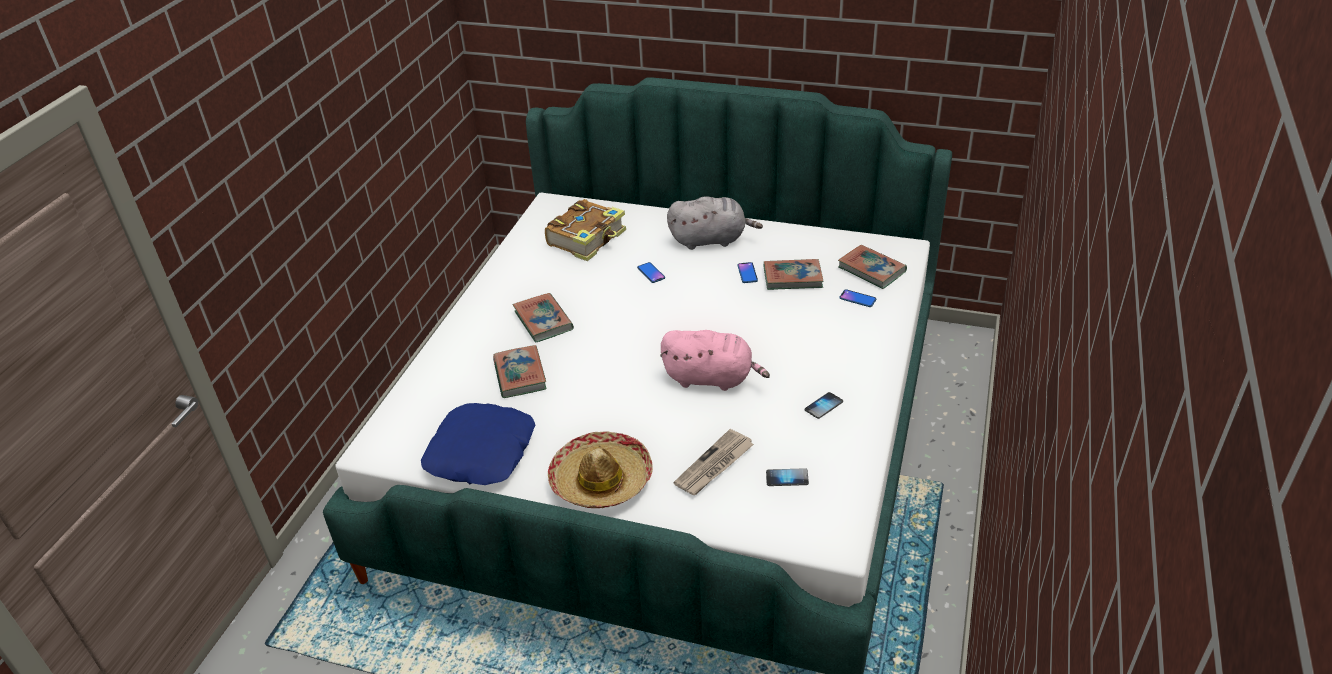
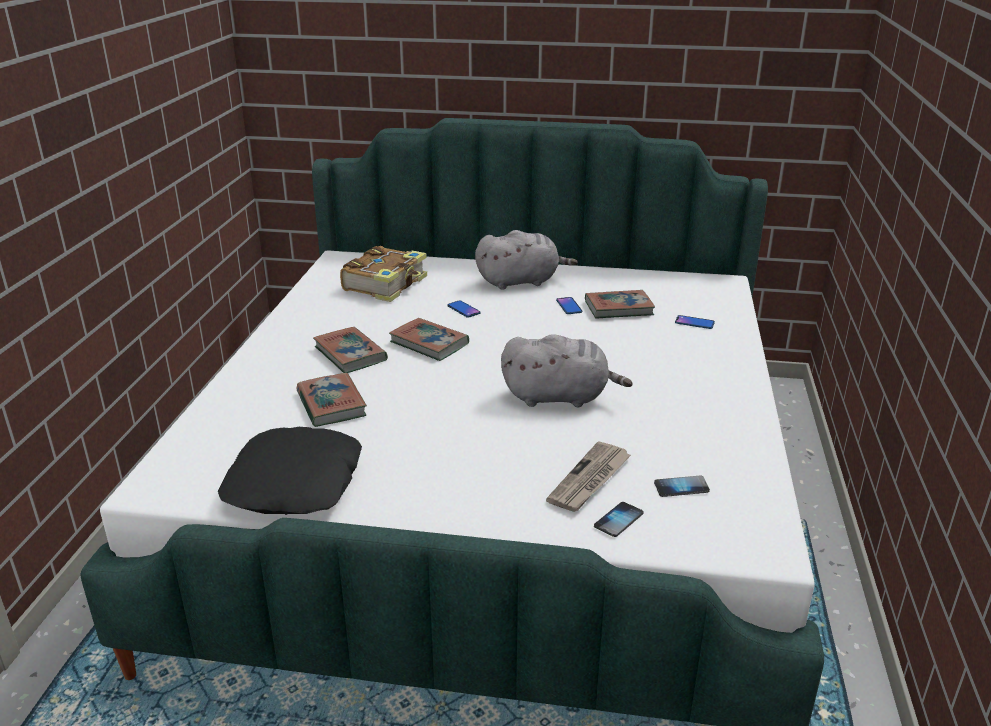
camera: 10 degrees left, 10 degrees down
blue pillow [421,403,535,485] -> black pillow [218,427,362,515]
hat [548,431,653,508] -> none
pink plush toy [660,330,770,391] -> grey plush toy [501,334,633,407]
phone [805,392,843,419] -> phone moved to [594,502,643,537]
book [838,245,907,289] -> book moved to [389,318,469,361]

